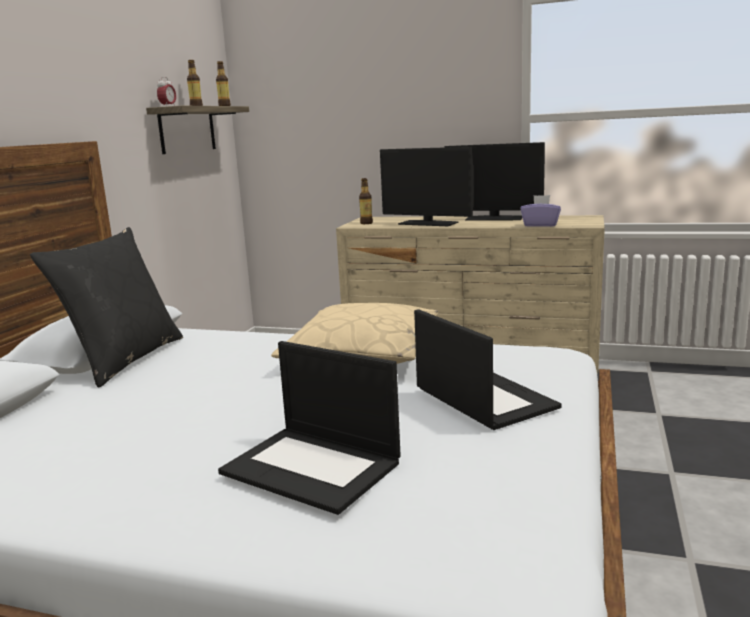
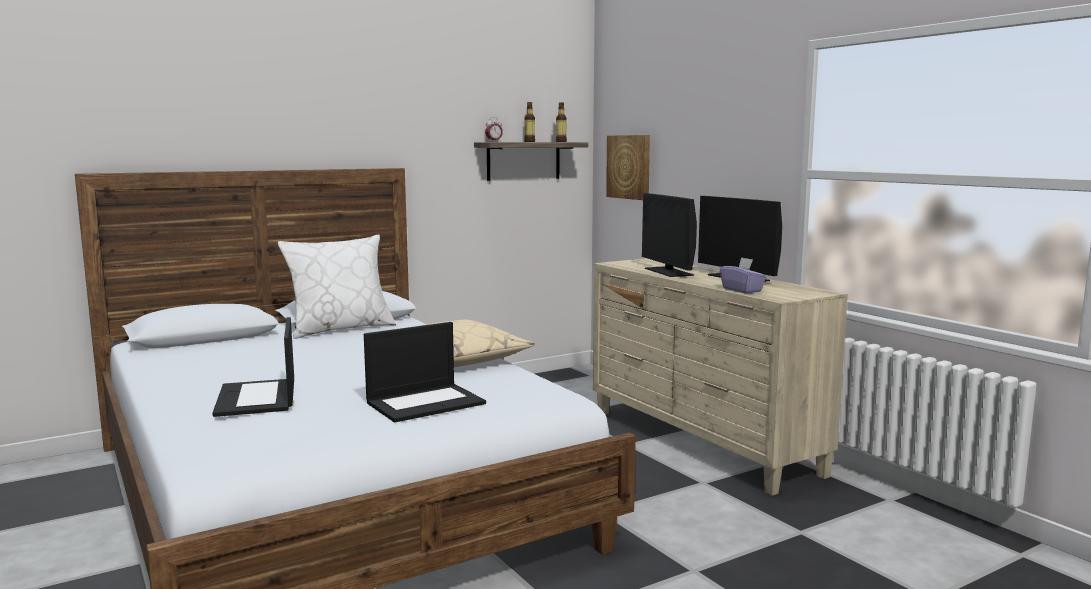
camera: 40 degrees right, 5 degrees down
black pillow [30,227,183,388] -> white pillow [278,235,396,339]
bottle [359,178,373,224] -> none
laptop [414,309,562,430] -> laptop turned 45 degrees clockwise [364,322,486,422]
none -> picture [606,135,650,200]

